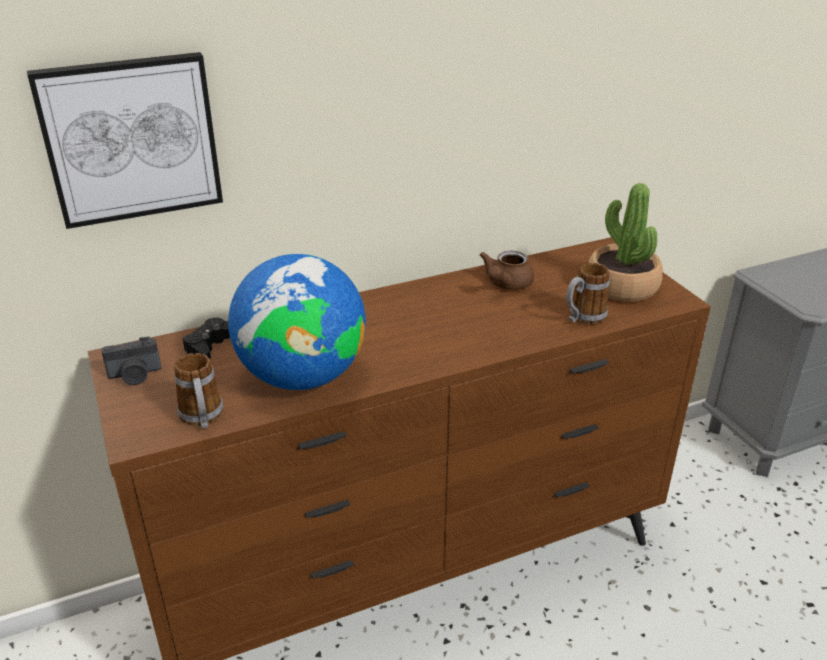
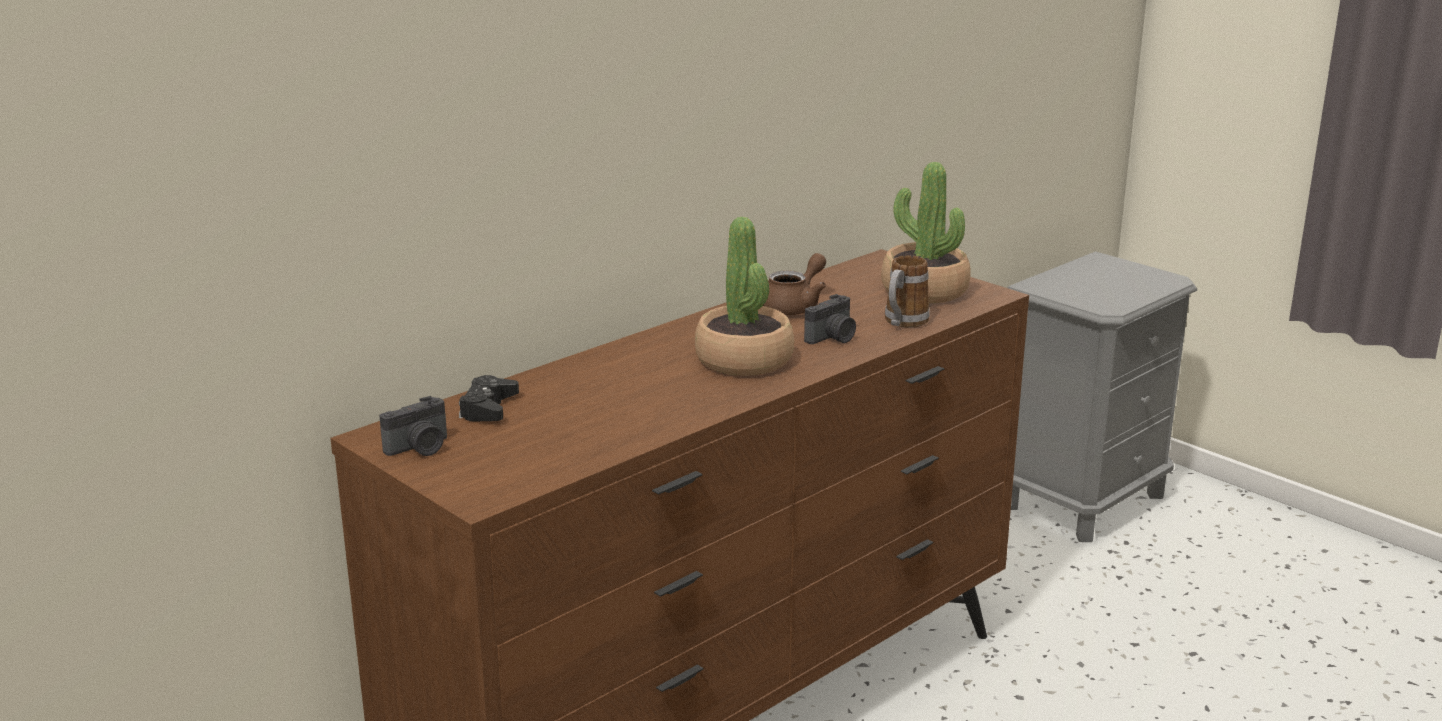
camera: 20 degrees left, 10 degrees down
picture [27,52,223,229] -> none
mug [174,353,223,429] -> none
globe [228,254,366,390] -> none
brown teapot [480,251,534,290] -> brown teapot turned 150 degrees counterclockwise [763,253,826,315]
none -> potted plant [695,217,794,376]
none -> camera [804,294,856,344]

